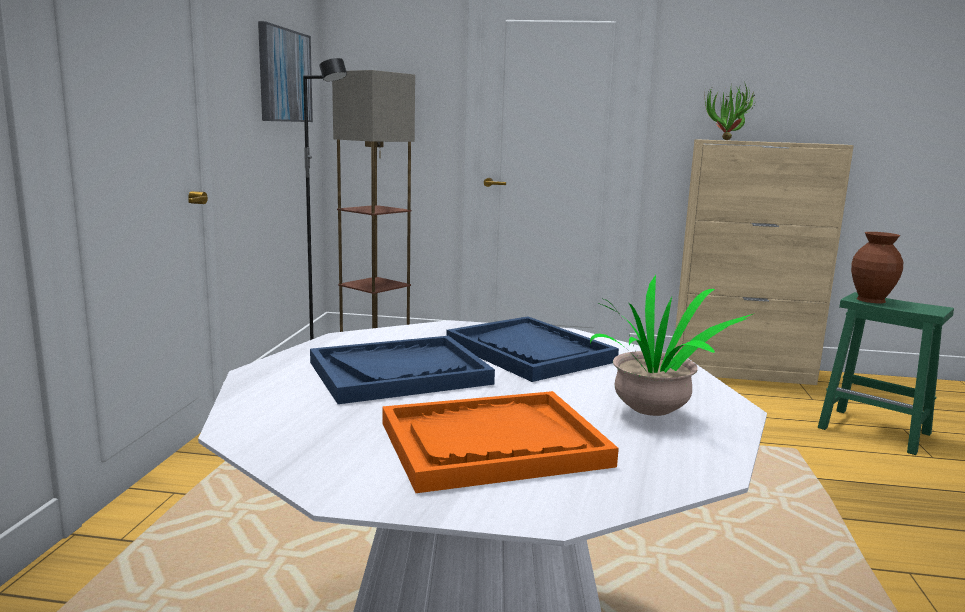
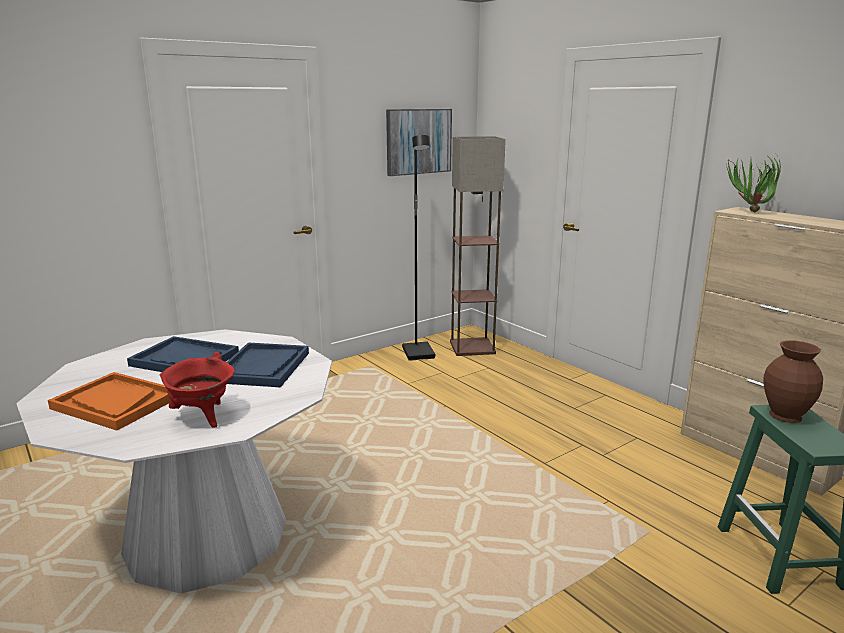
camera: 45 degrees right, 5 degrees up
potted plant [590,275,755,416] -> red cooking pot [159,352,235,428]

